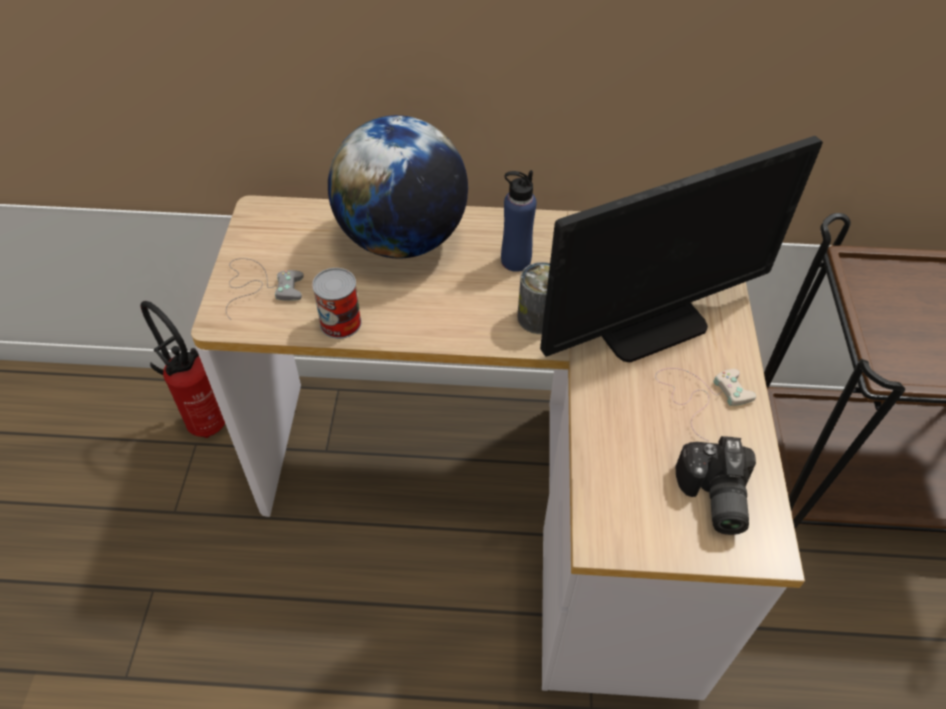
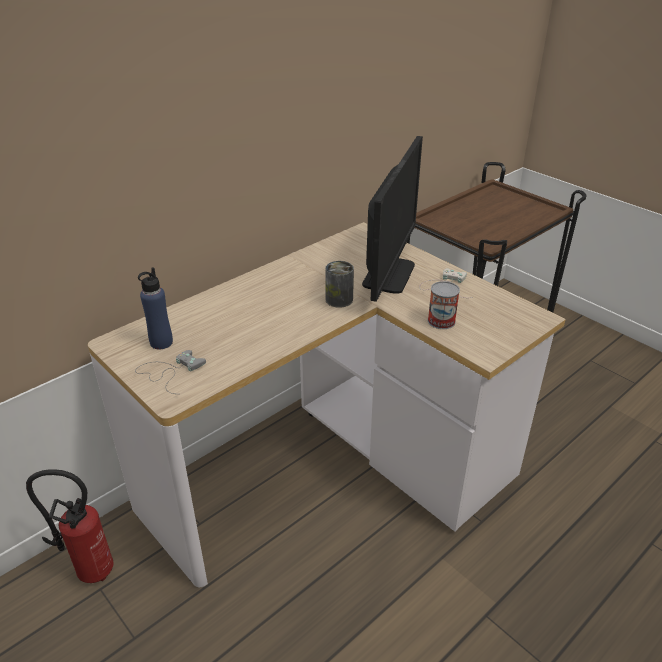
camera: 45 degrees left, 15 degrees down
can [312,268,361,339] -> can moved to [428,281,460,329]
globe [328,115,468,258] -> none
blue bottle [501,170,537,272] -> blue bottle moved to [138,267,173,349]
camera [675,436,756,535] -> none

